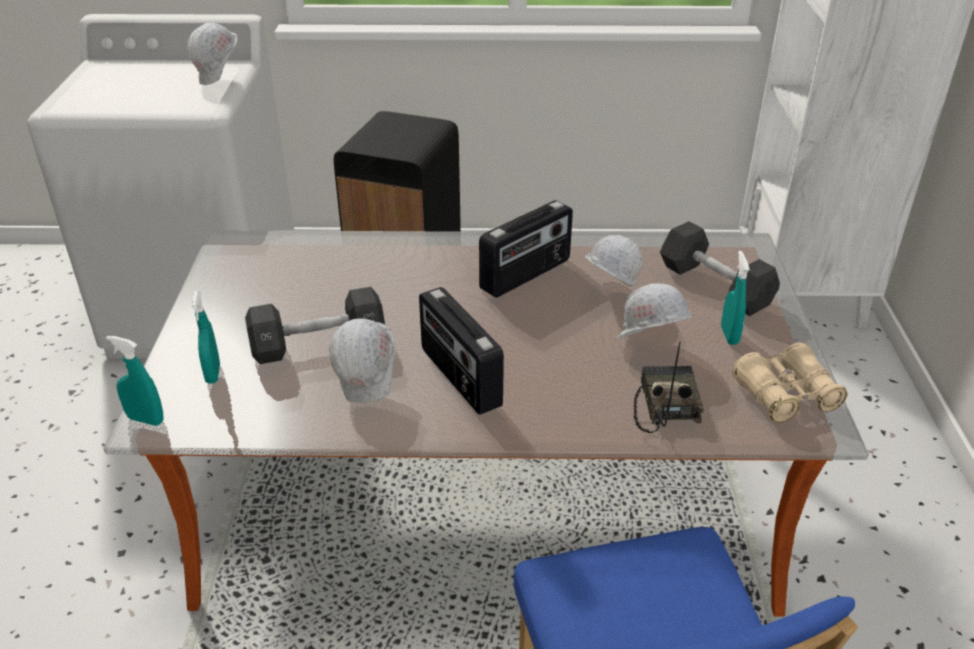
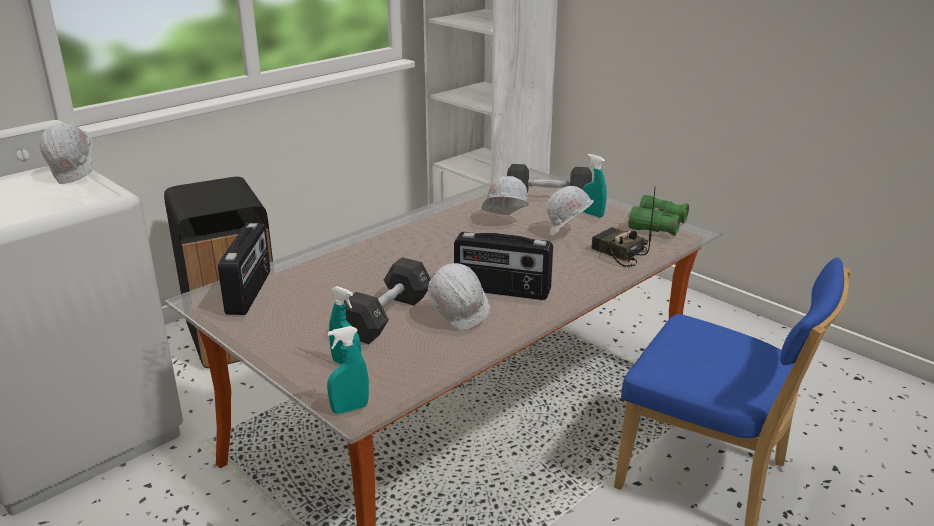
camera: 45 degrees left, 10 degrees down
radio [479,200,573,298] -> radio moved to [218,223,270,315]
beige binoculars [732,343,847,423] -> green binoculars [629,195,689,236]

